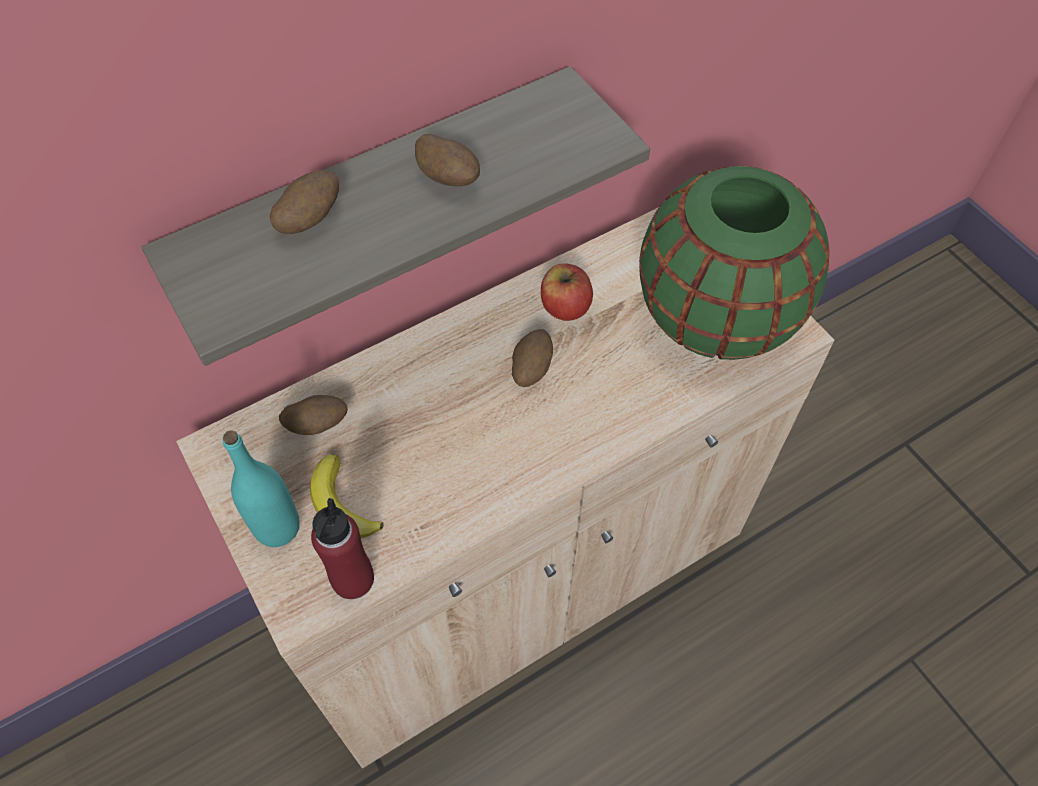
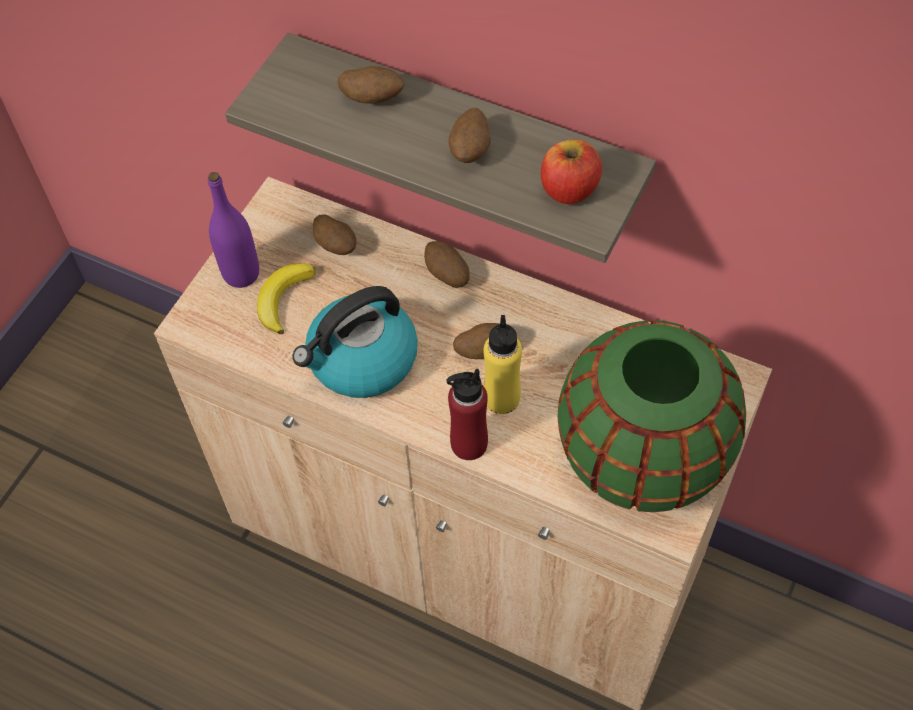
camera: 60 degrees right, 0 degrees up
turquoise bottle [223,430,300,547] -> purple bottle [208,172,259,288]
red bottle [311,498,374,599] -> red bottle moved to [446,369,488,460]
apple [541,263,593,321] -> apple moved to [541,139,602,204]
none -> kettle [293,286,418,398]
none -> potato [424,241,470,288]
none -> yellow bottle [483,315,522,414]

